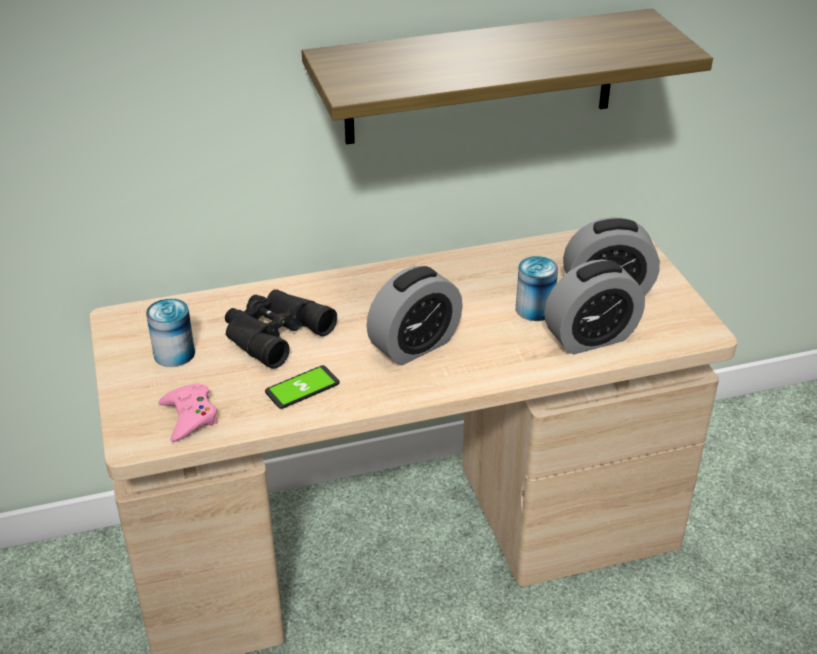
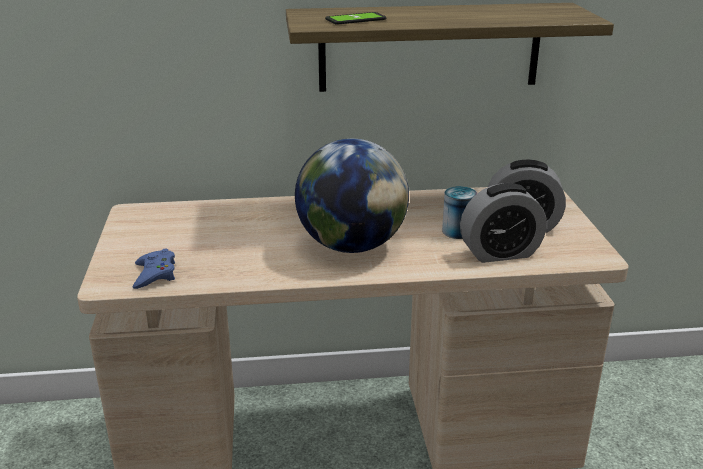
camera: 10 degrees right, 10 degrees down
can [146,299,195,367] -> none
pink game controller [159,383,218,442] -> blue game controller [133,249,175,289]
black binoculars [225,289,337,369] -> none
phone [265,365,340,409] -> phone moved to [325,12,386,25]
alarm clock [366,266,463,365] -> globe [295,138,409,253]

